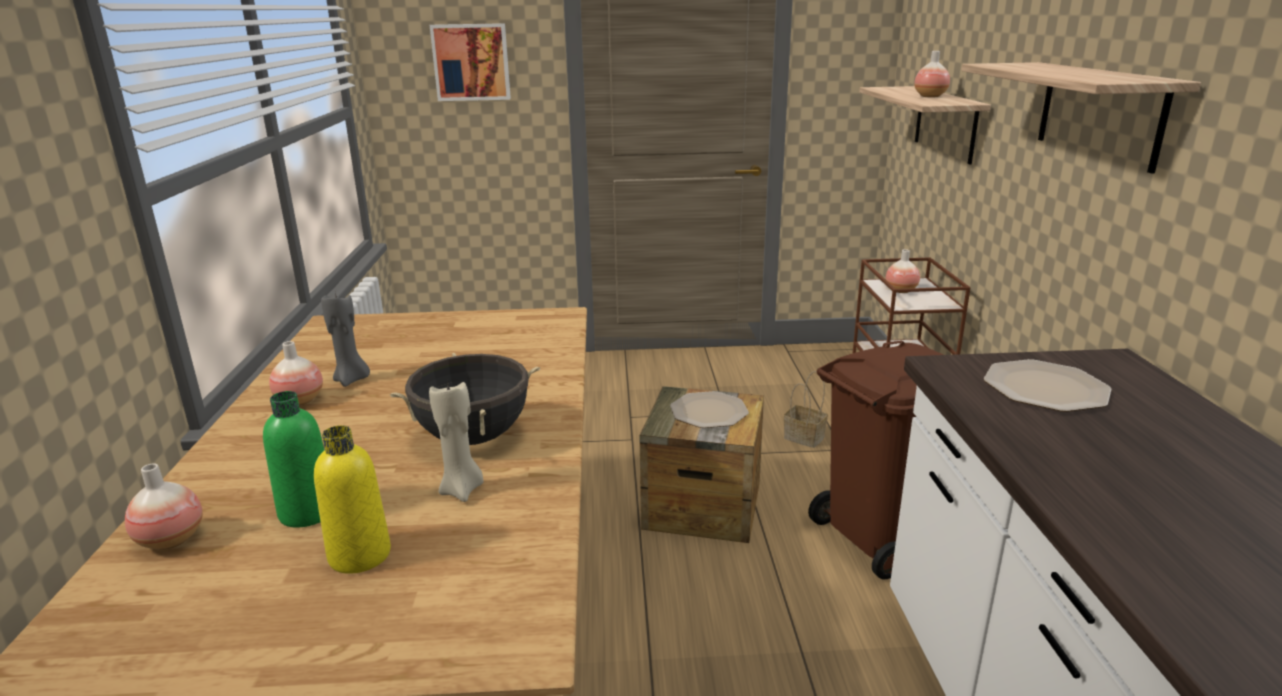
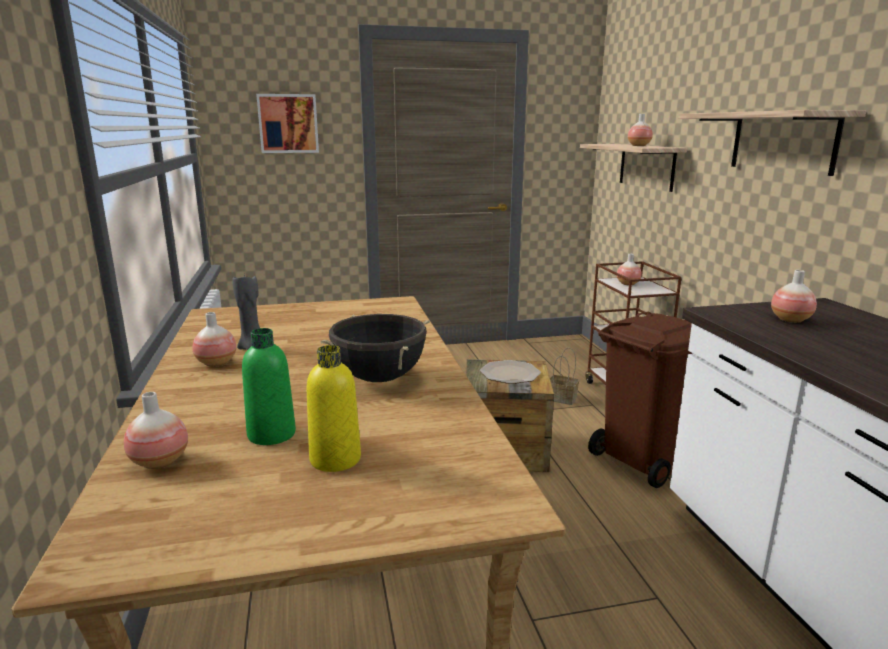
camera: 10 degrees left, 5 degrees down
beige candle [429,381,484,502] -> none
plate [984,359,1112,412] -> vase [771,270,817,323]

